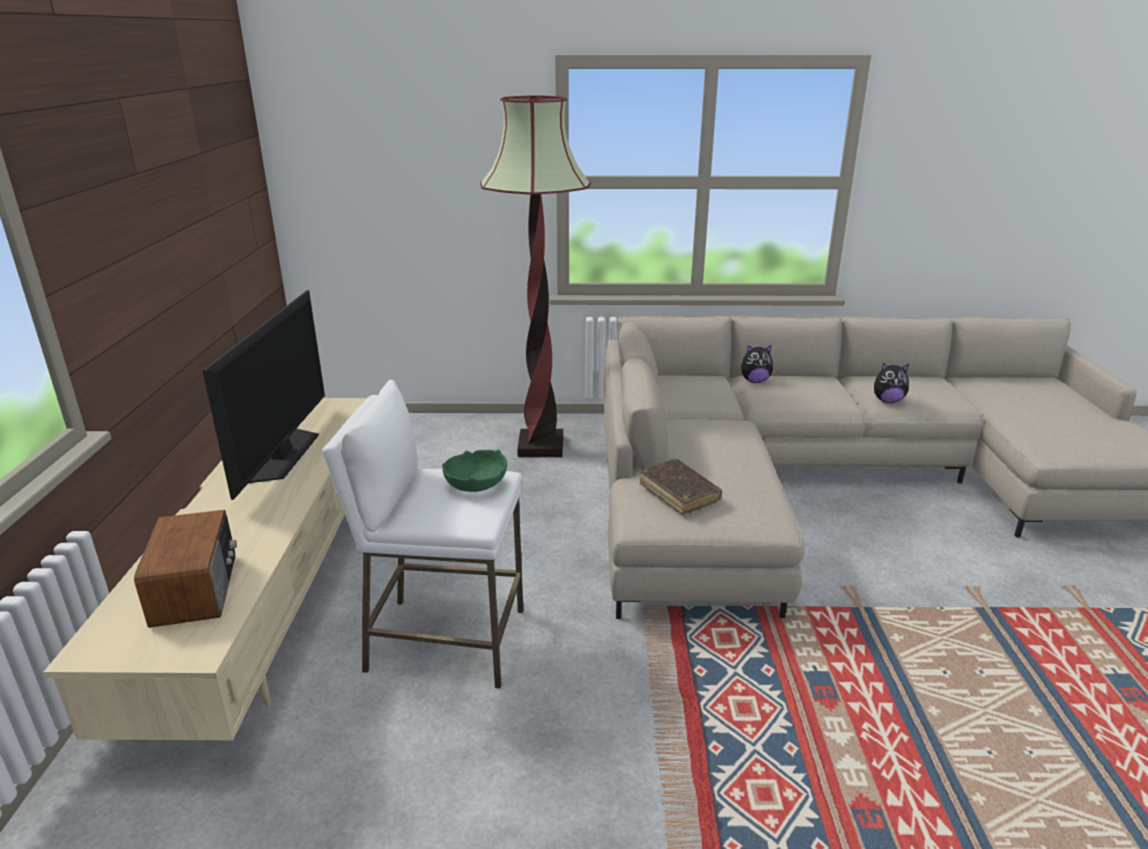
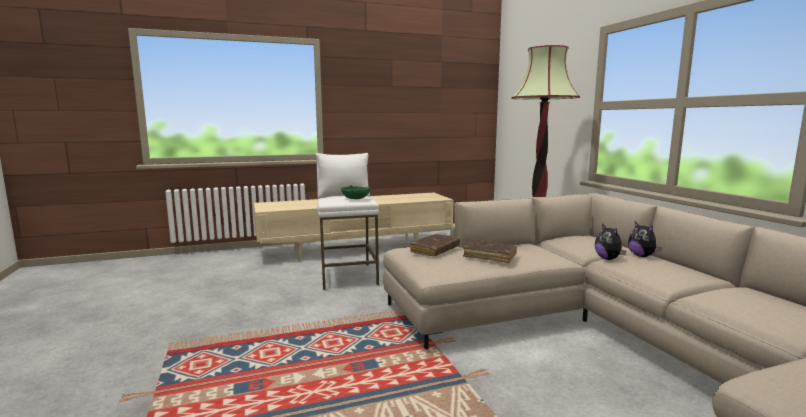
camera: 70 degrees right, 15 degrees down
radio [134,510,237,628] -> none
television [202,290,325,500] -> none
plush toy [874,363,909,403] -> plush toy moved to [595,223,626,260]
none -> brown book [463,239,517,263]

